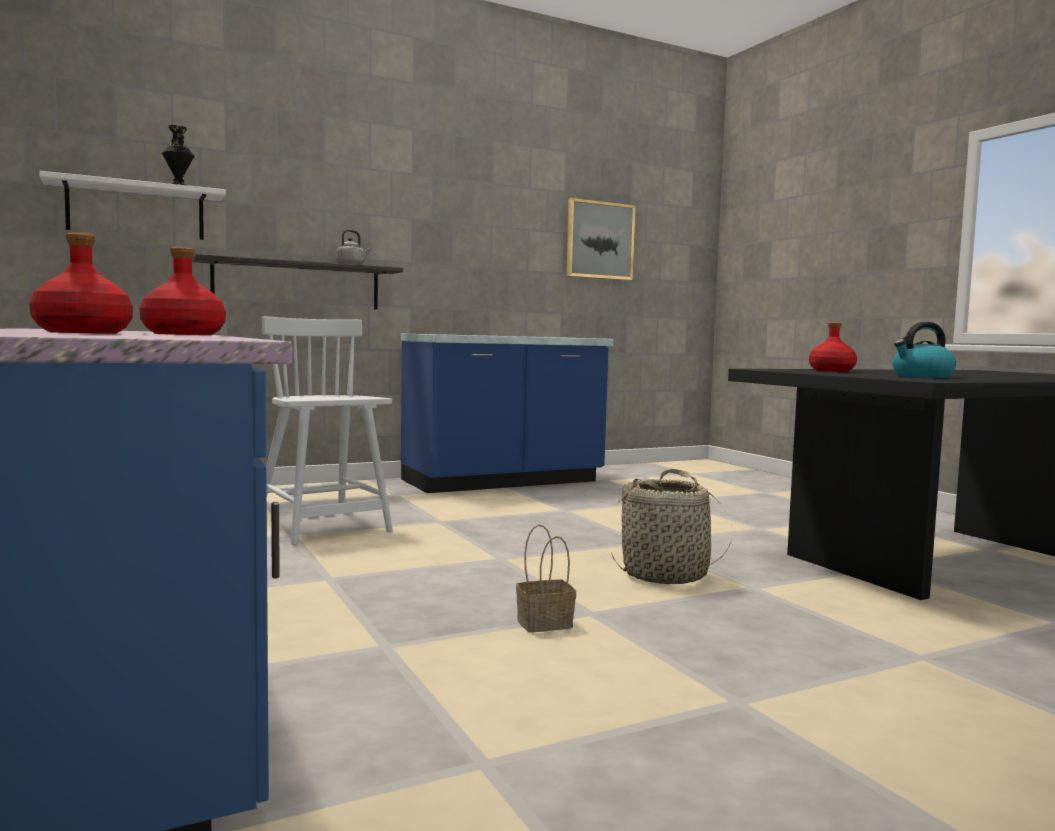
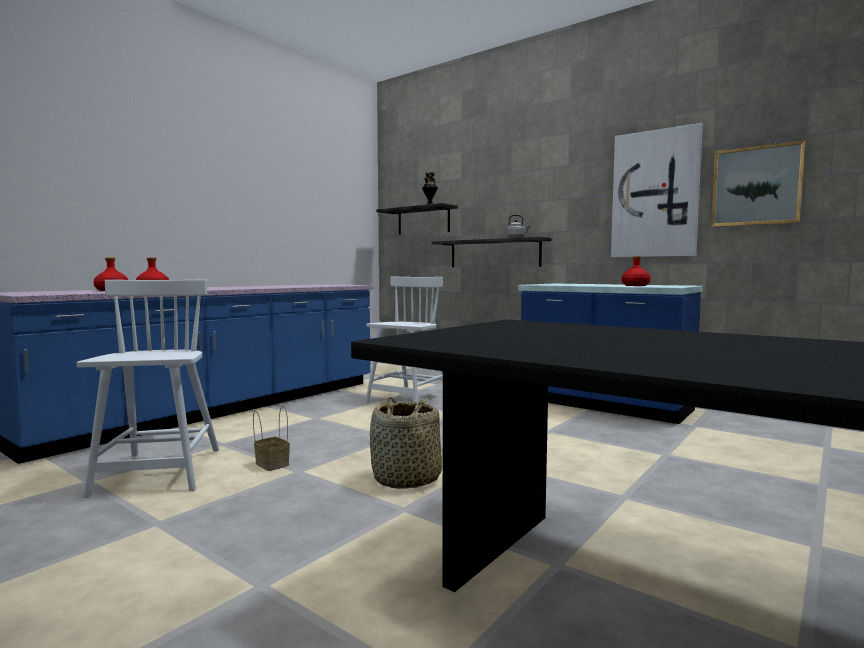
camera: 65 degrees right, 0 degrees up
white shelf [39,171,226,240] -> black shelf [376,203,458,235]
red bottle [809,322,857,372] -> red bottle moved to [622,256,651,286]
kettle [892,322,956,378] -> none
none -> white chair [77,279,219,498]
none -> picture [611,123,703,257]

